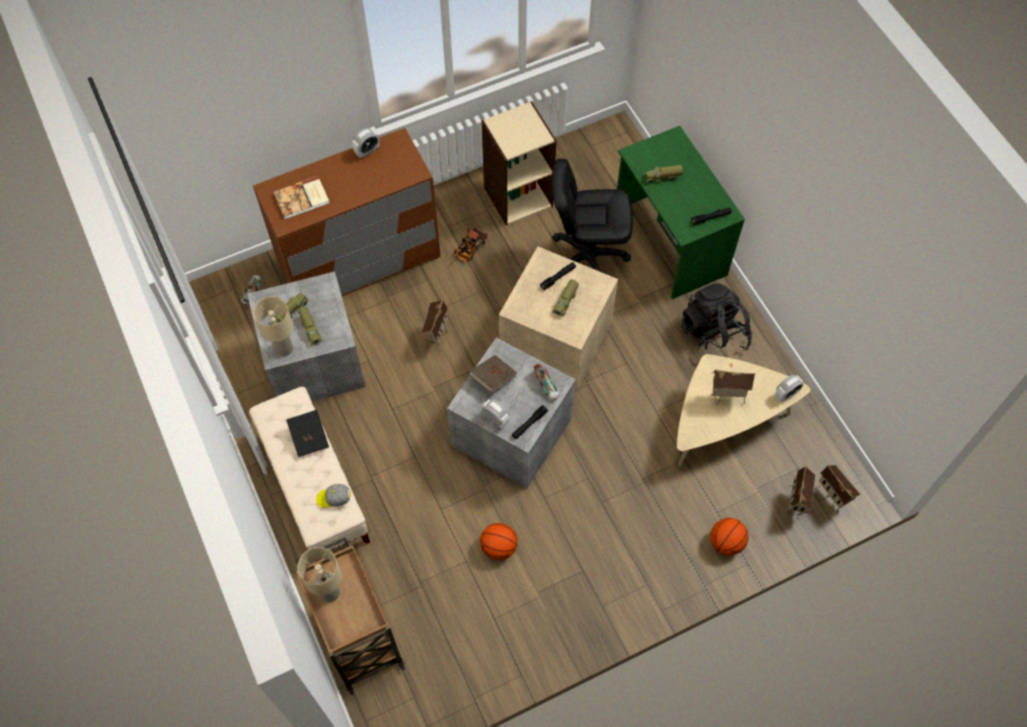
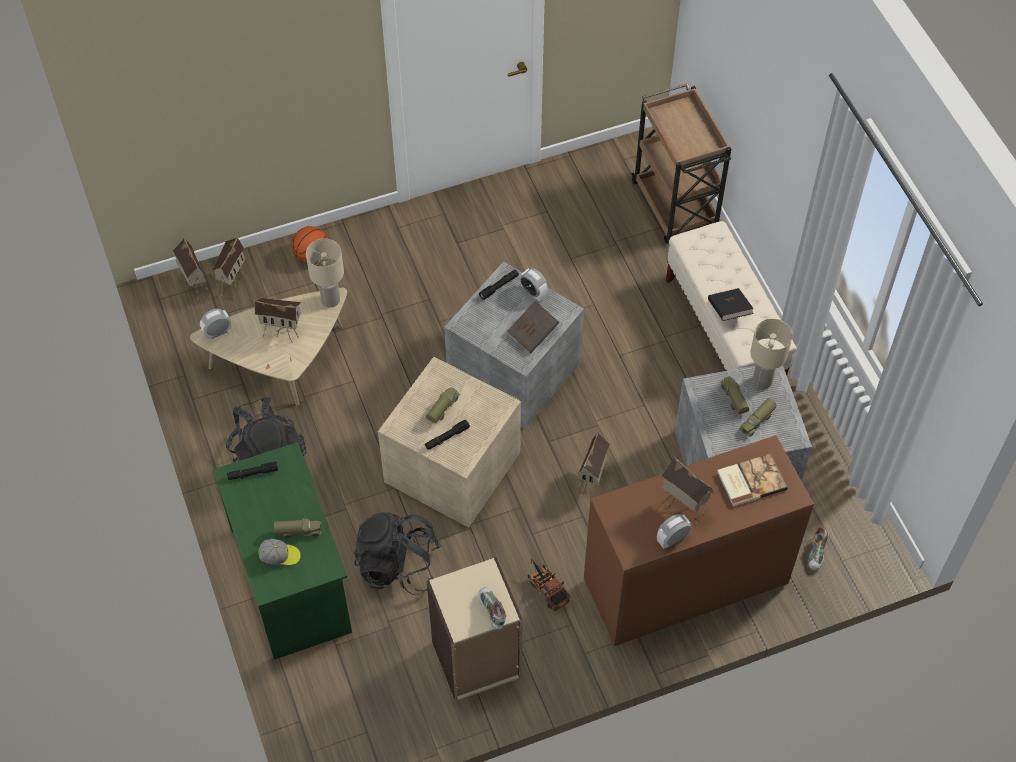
camera: 175 degrees left, 5 degrees down
beige table lamp [298,547,342,602] -> beige table lamp moved to [306,239,344,308]
cap [316,484,350,508] -> cap moved to [258,539,301,565]
toy truck [454,226,488,263] -> toy truck turned 75 degrees counterclockwise [527,559,571,611]
basketball [480,523,518,560] -> none
shoe [534,364,559,400] -> shoe moved to [479,587,507,629]
black office chair [552,158,633,271] -> black backpack [354,512,442,595]
none -> toy house [662,456,714,524]

